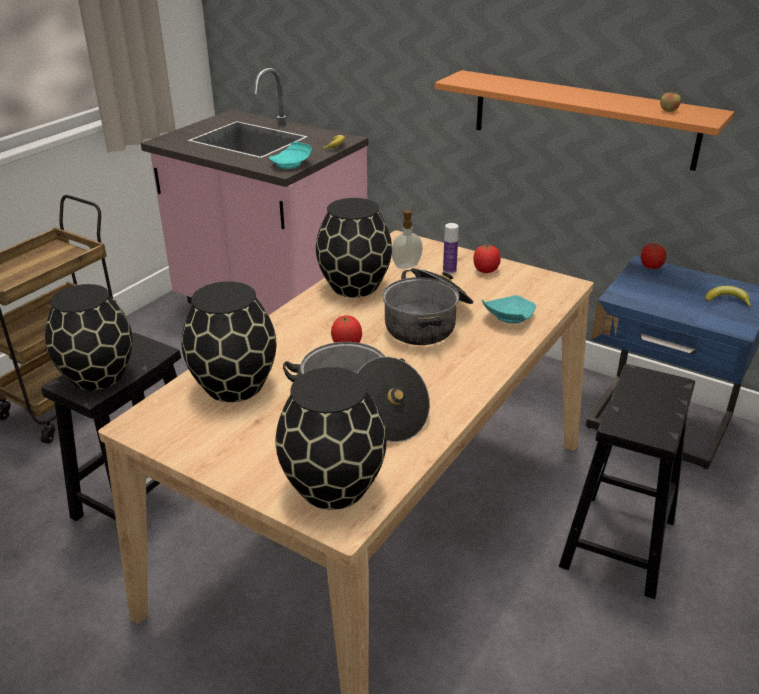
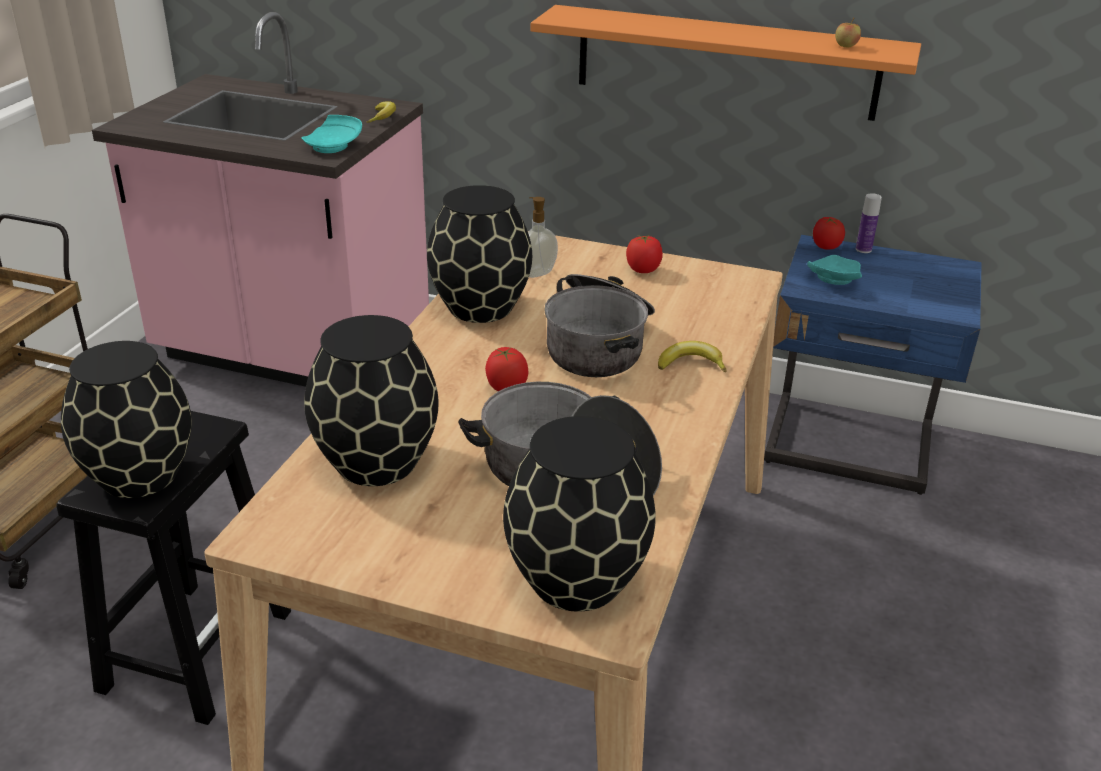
camera: 15 degrees left, 0 degrees up
bottle [443,223,459,274] -> bottle moved to [856,193,882,253]
turquoise plate [482,295,536,324] -> turquoise plate moved to [807,255,862,285]
black stool [559,364,695,599] -> none
banana [705,286,751,307] -> banana moved to [658,341,727,372]

